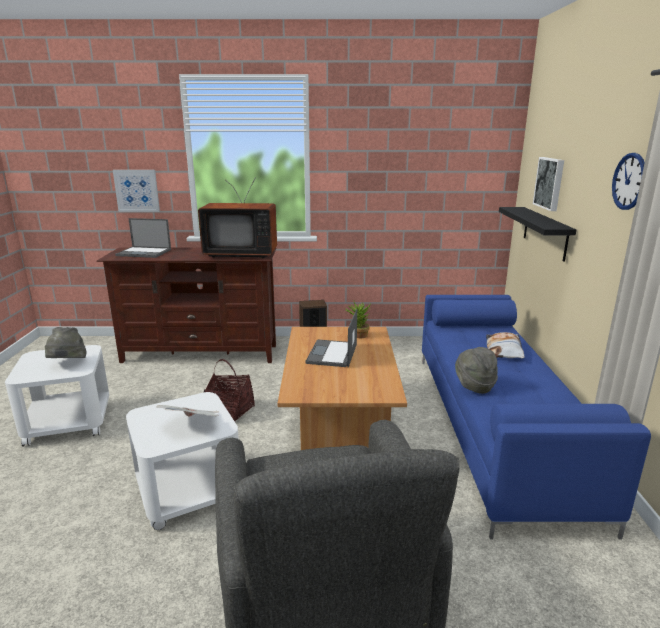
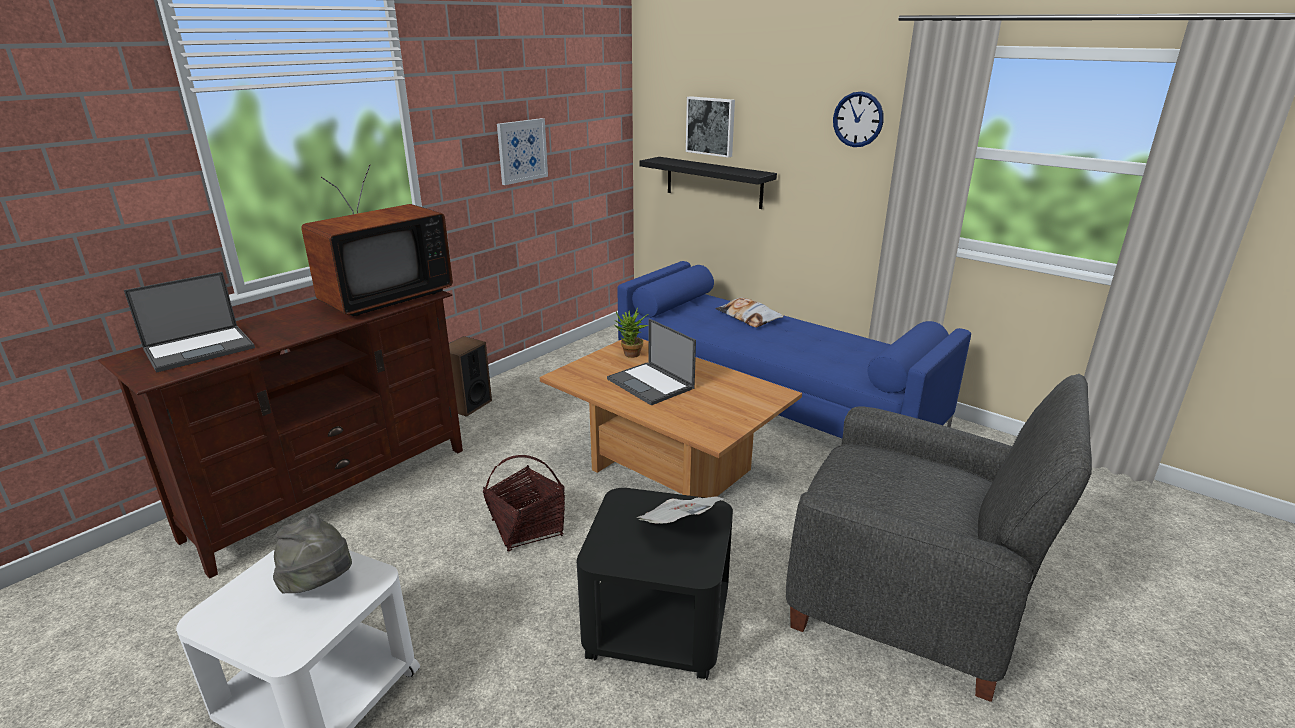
camera: 50 degrees left, 5 degrees up
picture [113,170,160,212] -> picture moved to [497,118,548,185]
white side table [126,392,239,530] -> black side table [577,488,733,680]
grey hat [455,347,498,394] -> none

